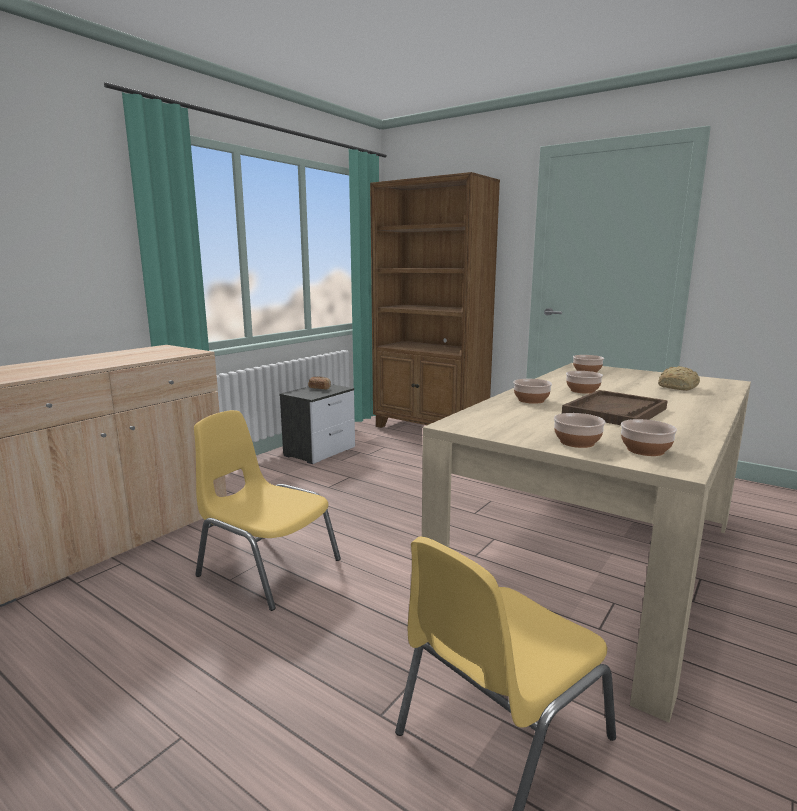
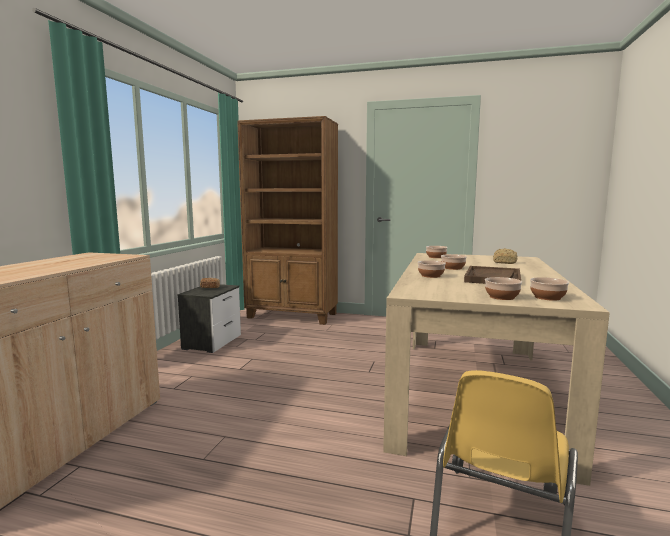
camera: 20 degrees left, 5 degrees down
yellow chair [194,410,341,611] -> none

